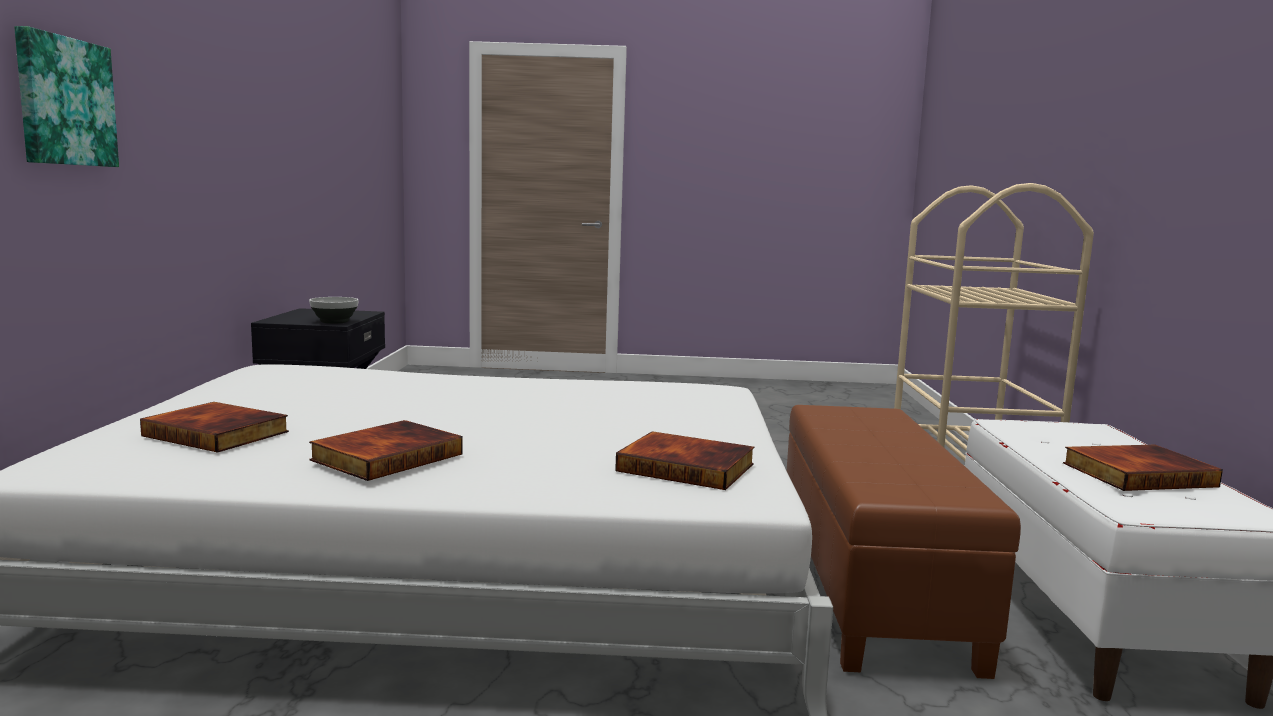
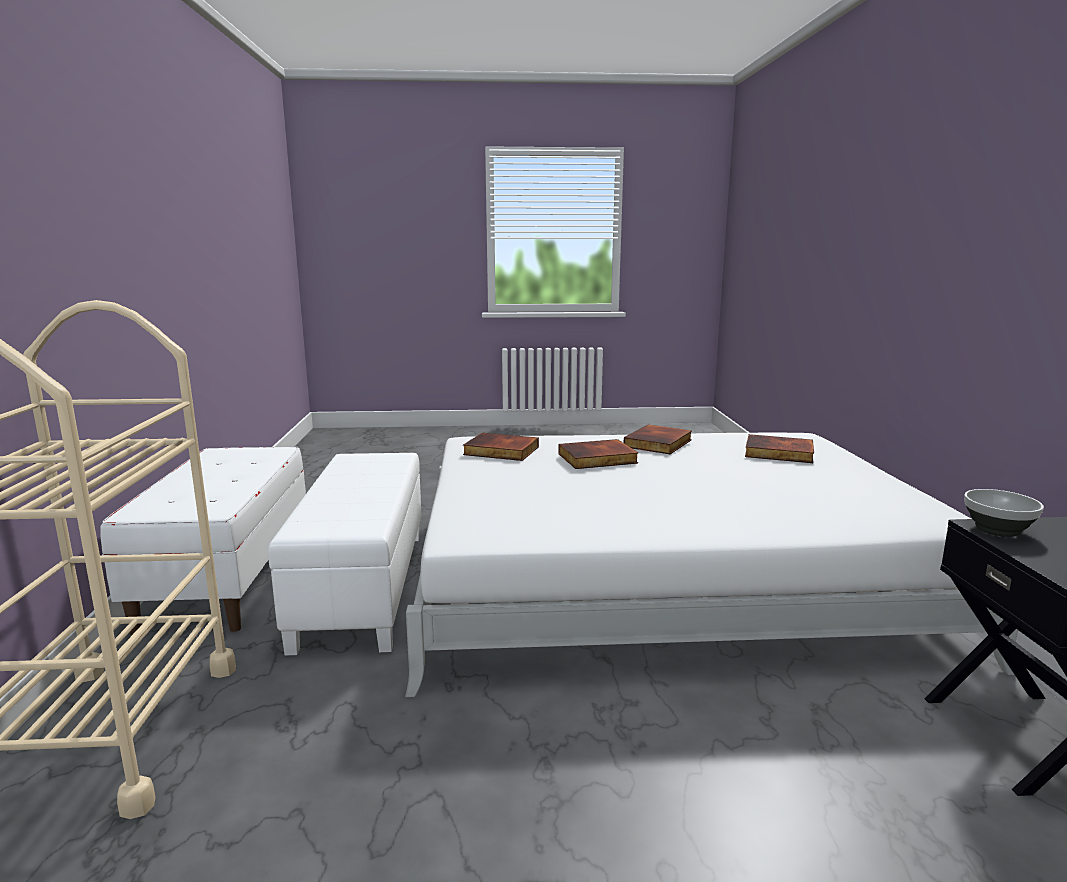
camera: 175 degrees right, 5 degrees up
picture [14,26,119,167] -> none
brown ottoman [787,405,1021,679] -> white ottoman [268,453,421,656]
book [1063,445,1223,491] -> book moved to [558,439,638,469]

